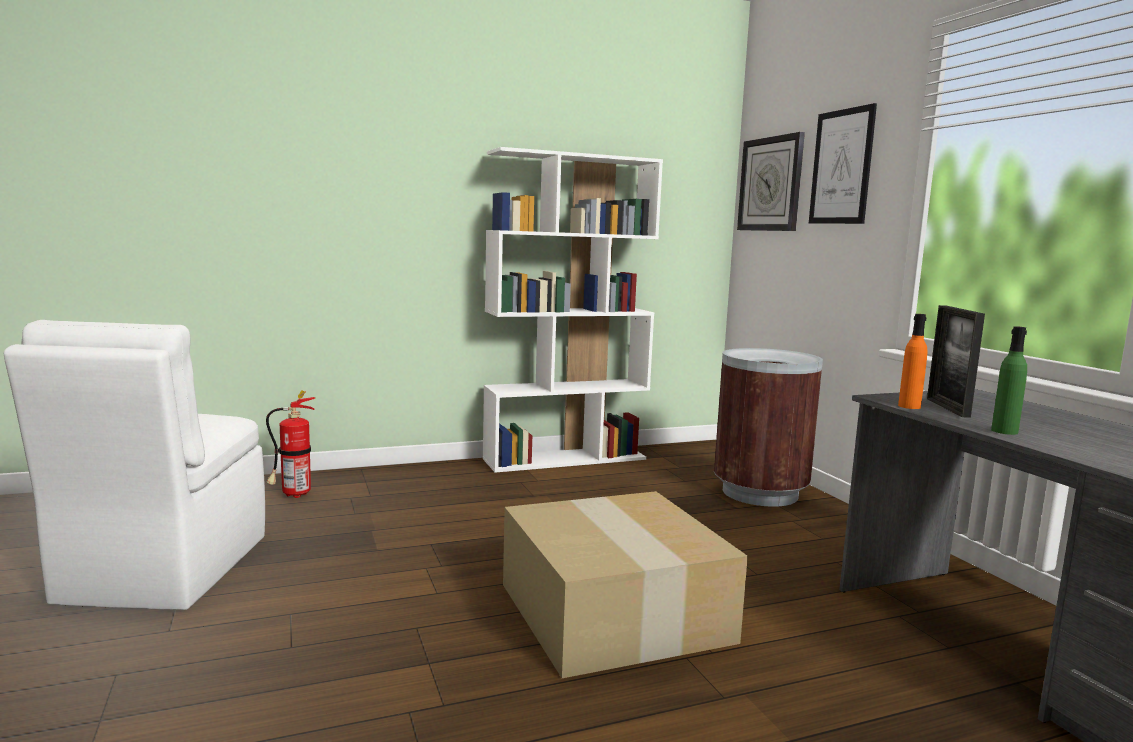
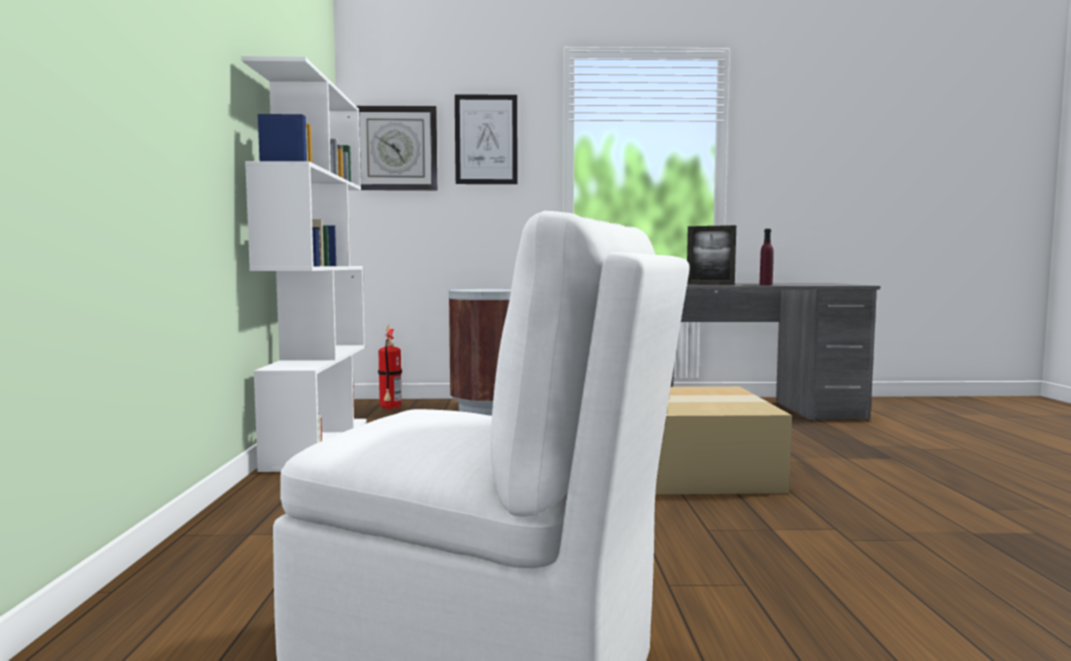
camera: 70 degrees left, 5 degrees down
fire extinguisher [266,390,315,498] -> fire extinguisher moved to [378,324,402,410]
orange bottle [898,314,927,409] -> none
green bottle [991,326,1027,435] -> purple bottle [759,229,774,285]

